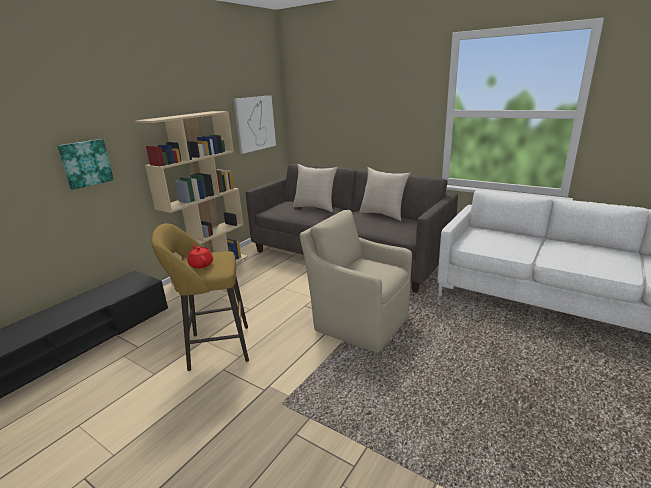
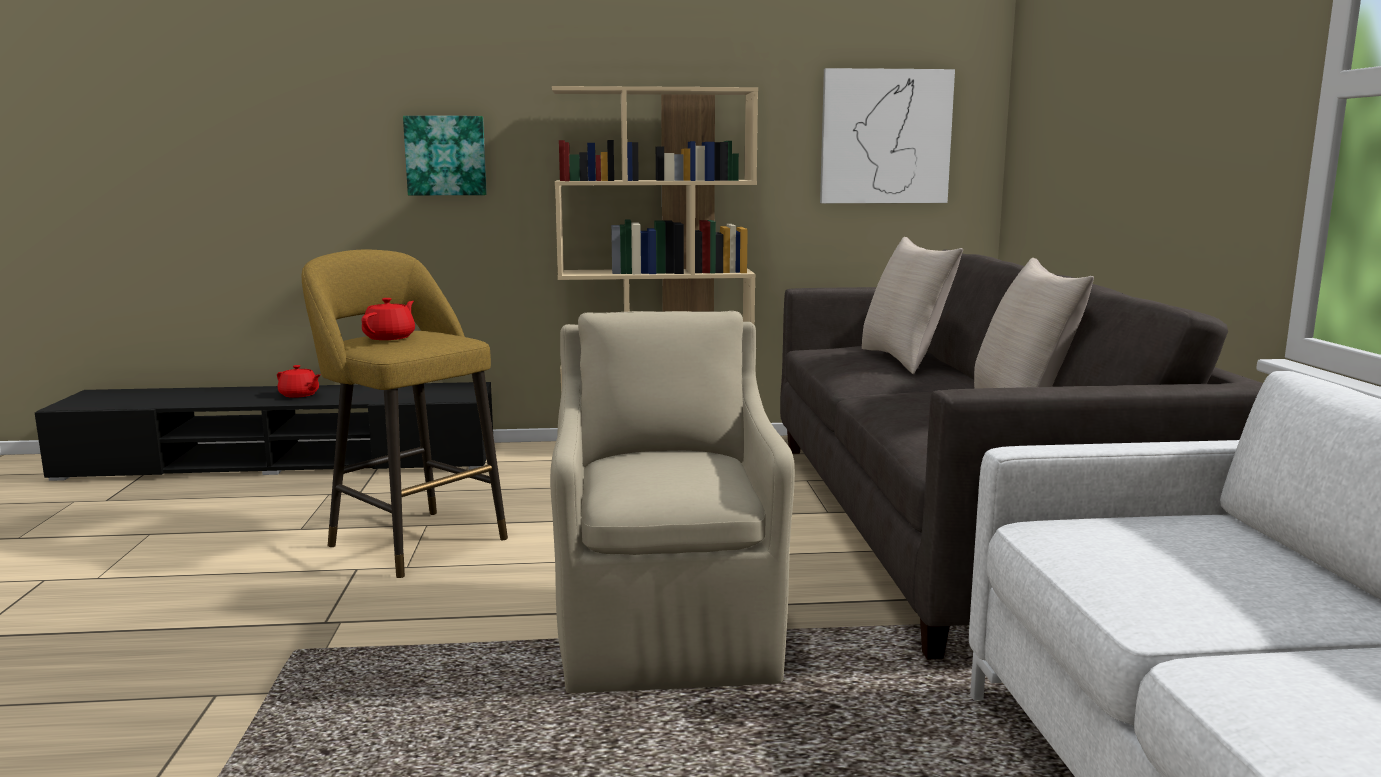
camera: 50 degrees right, 10 degrees down
none -> red teapot [277,365,320,398]

